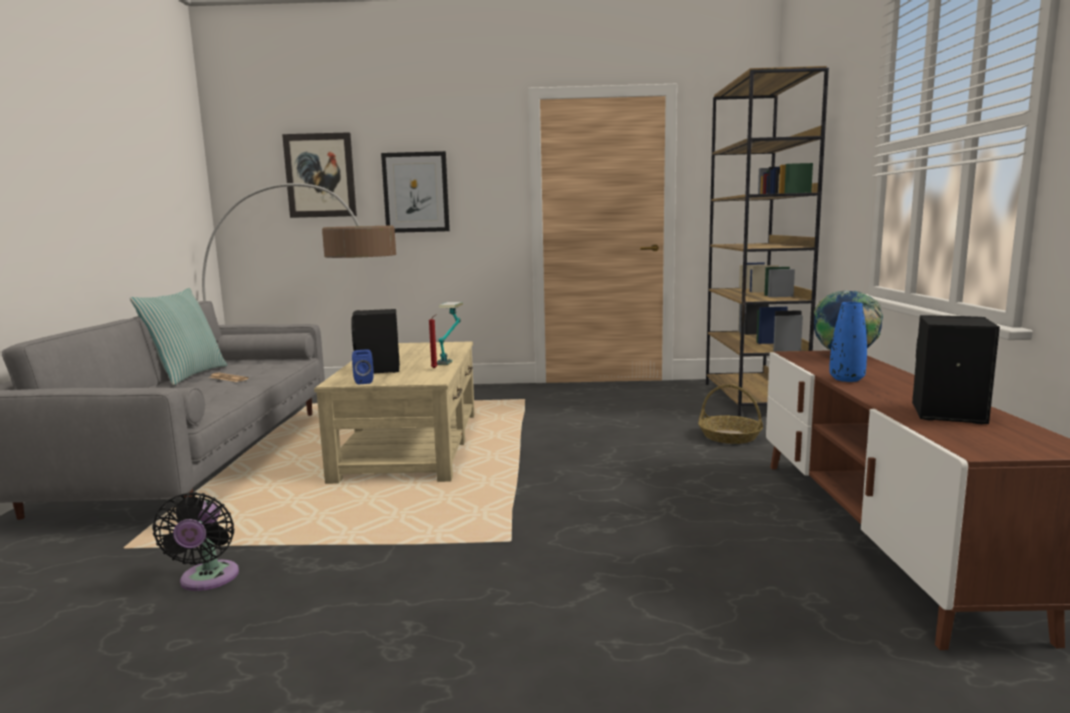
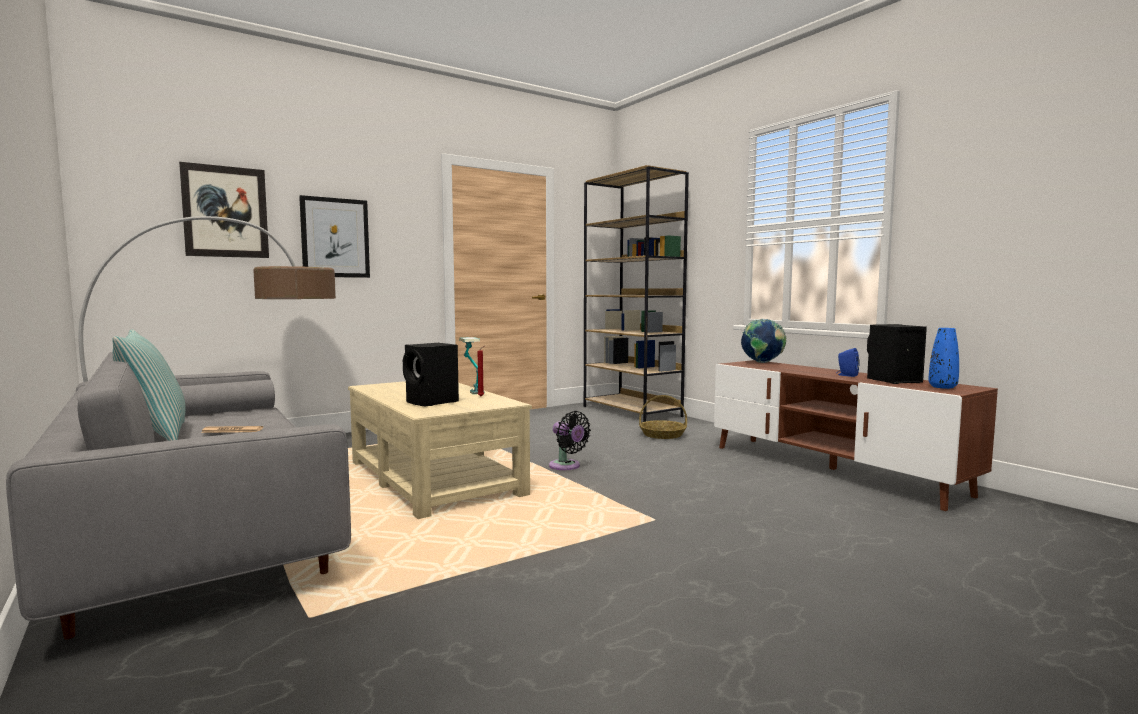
camera: 35 degrees left, 5 degrees down
black fan [152,492,239,591] -> black fan moved to [549,411,591,470]
blue speaker [352,349,374,385] -> blue speaker moved to [837,348,860,377]
blue vase [829,302,867,382] -> blue vase moved to [929,328,959,389]

